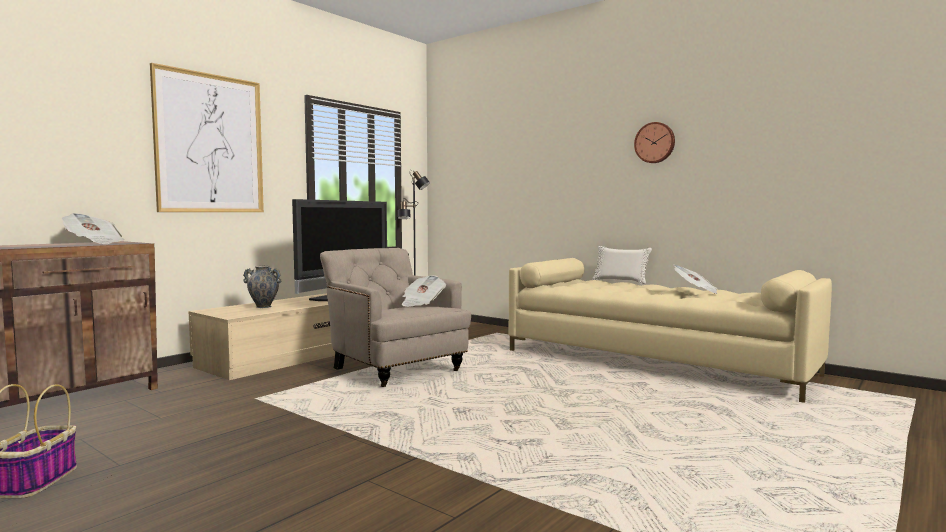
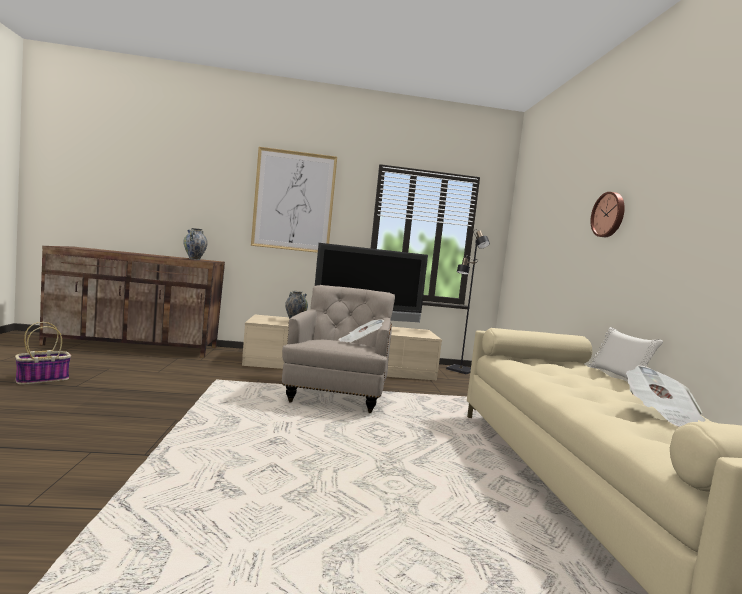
camera: 45 degrees right, 0 degrees up
newspaper [62,213,125,244] -> vase [183,228,208,260]
wall clock [634,122,675,163] -> wall clock moved to [590,192,625,237]

